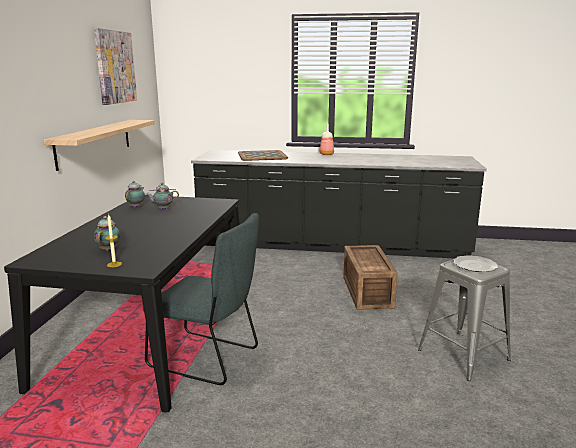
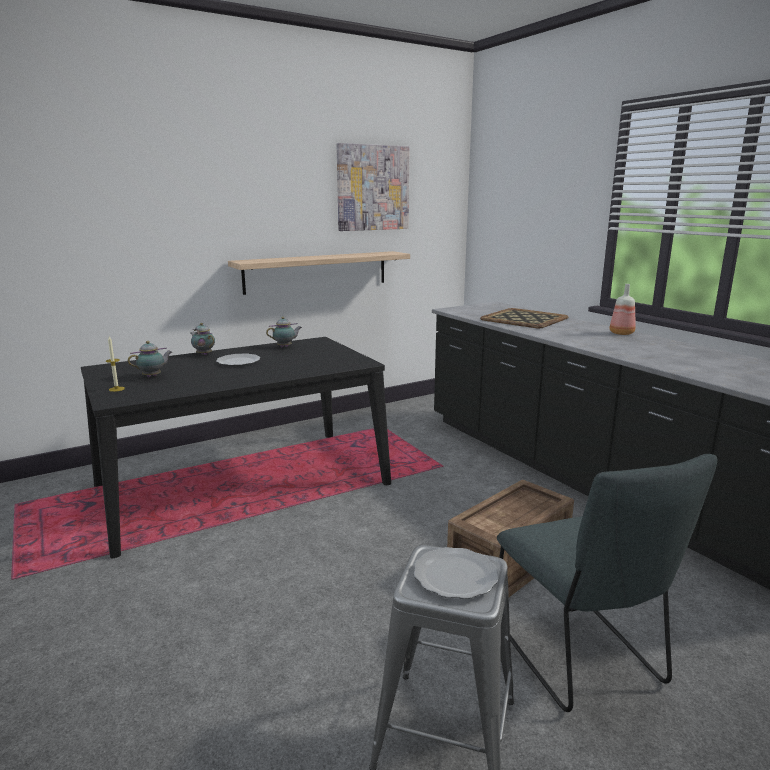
camera: 50 degrees right, 0 degrees up
grey chair [143,213,259,385] -> grey chair moved to [497,454,717,712]
teapot [146,182,179,209] -> teapot moved to [190,323,215,355]
none -> plate [216,353,260,366]

